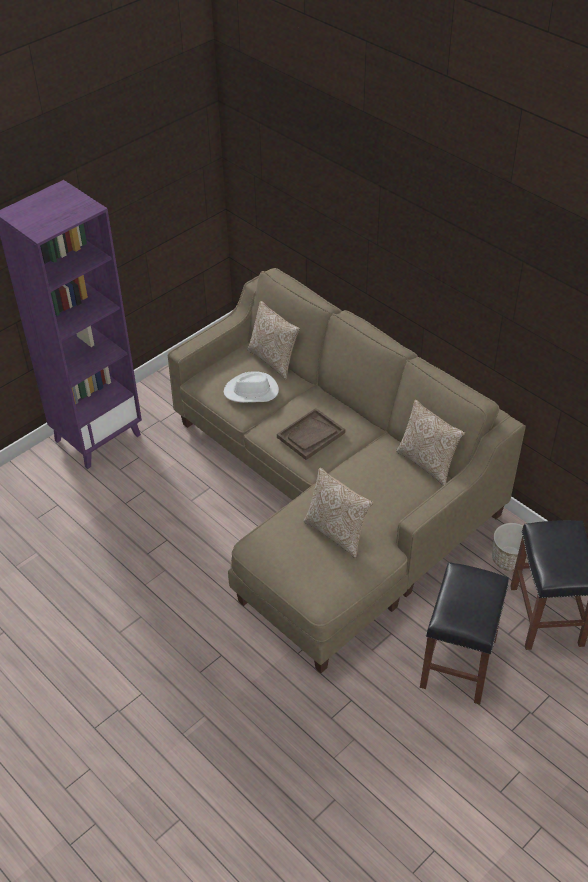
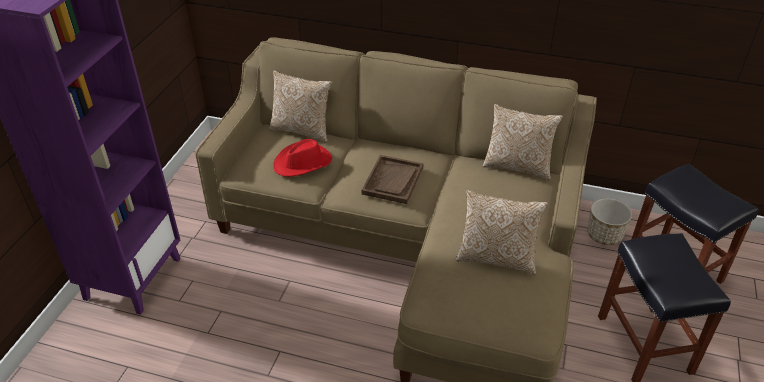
camera: 30 degrees left, 5 degrees down
white hat [224,371,279,403] -> red hat [273,139,332,177]

